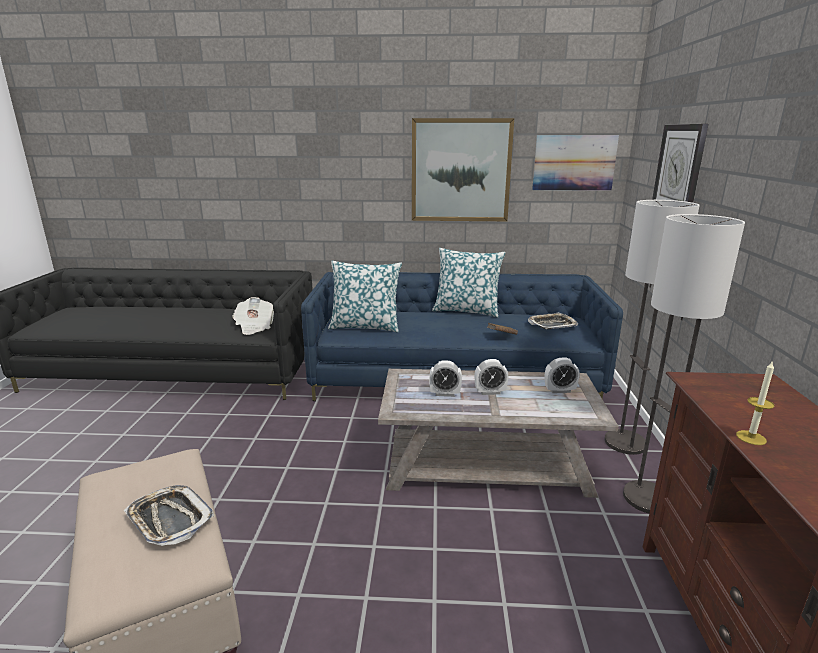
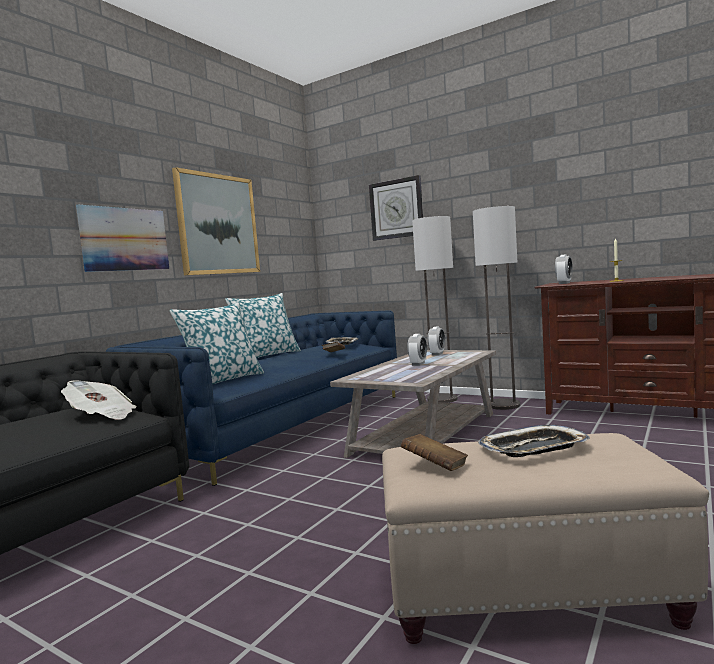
camera: 60 degrees left, 15 degrees down
alarm clock [429,360,462,397] -> alarm clock moved to [555,254,573,284]
picture [532,135,619,191] -> picture moved to [76,204,169,272]
none -> brown book [401,434,468,471]

